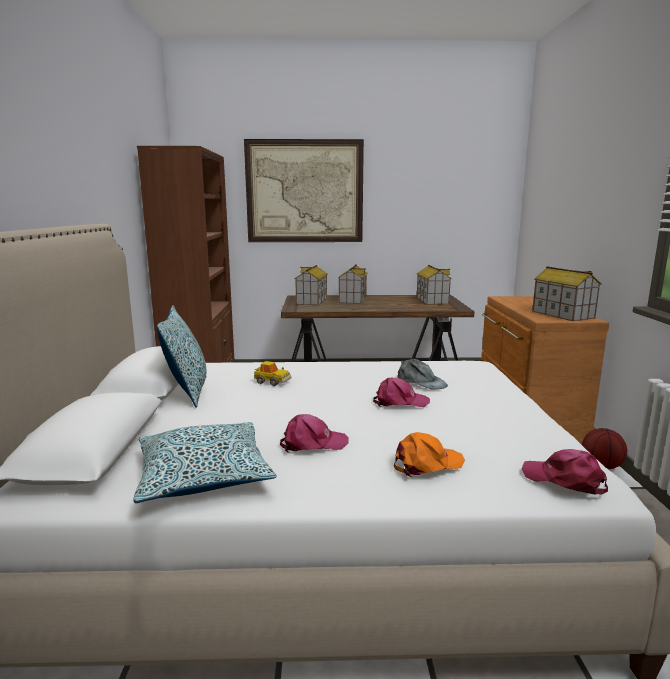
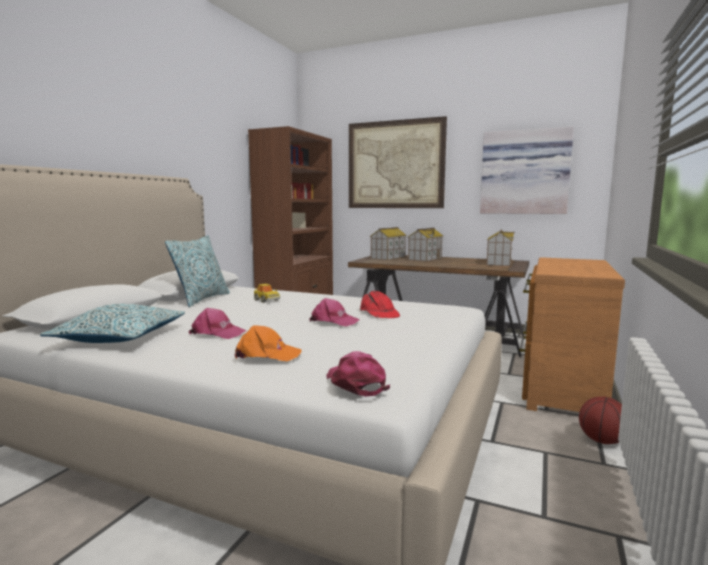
camera: 25 degrees right, 5 degrees down
grey cap [397,359,448,390] -> red cap [360,291,400,318]
toy house [532,266,601,321] -> none
none -> picture [480,127,574,214]

